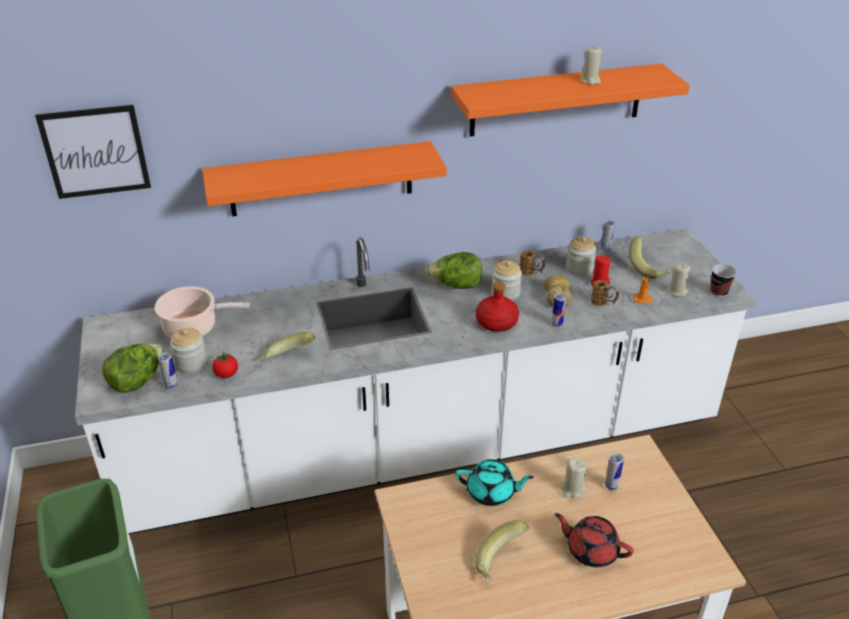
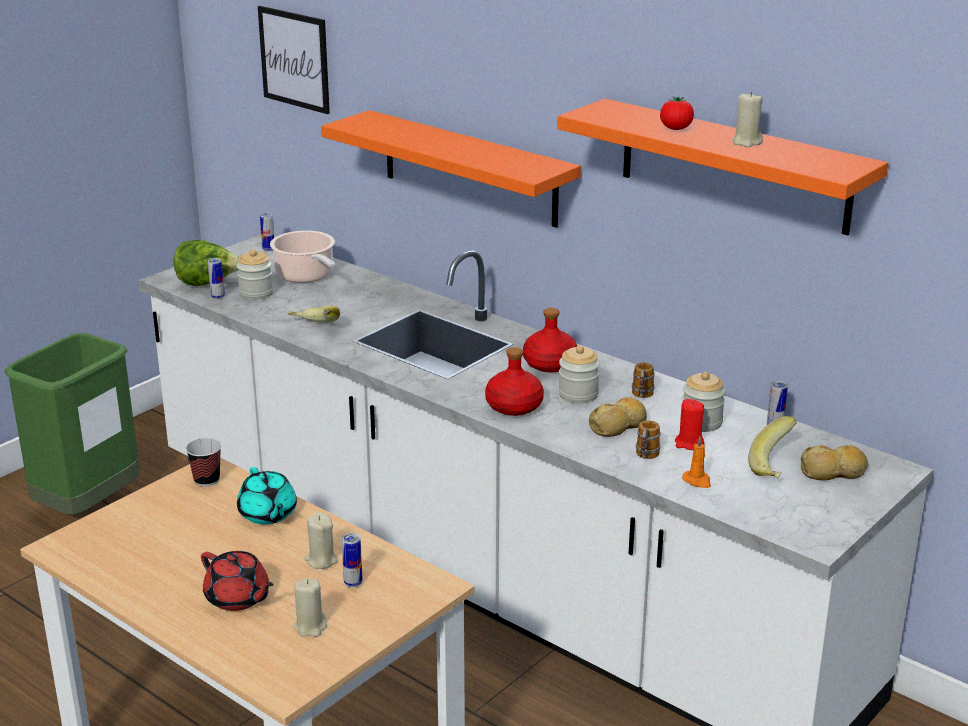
camera: 55 degrees right, 10 degrees down
tomato [212,352,238,378] -> tomato moved to [660,96,694,130]
lettuce [425,252,482,289] -> red bottle [523,308,577,372]
banana [475,520,529,583] -> none
can [551,293,566,327] -> can moved to [260,213,274,251]
red teapot [555,513,634,567] -> red teapot turned 135 degrees clockwise [201,551,274,611]
beige candle [667,263,690,297] -> beige candle moved to [294,578,327,637]
cup [710,264,737,297] -> cup moved to [186,438,221,487]
none -> bread [801,445,868,481]

